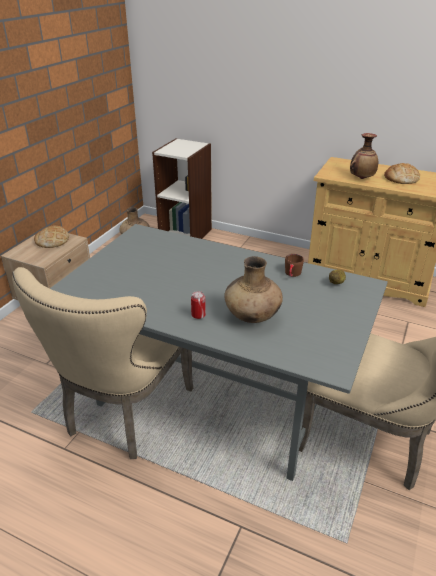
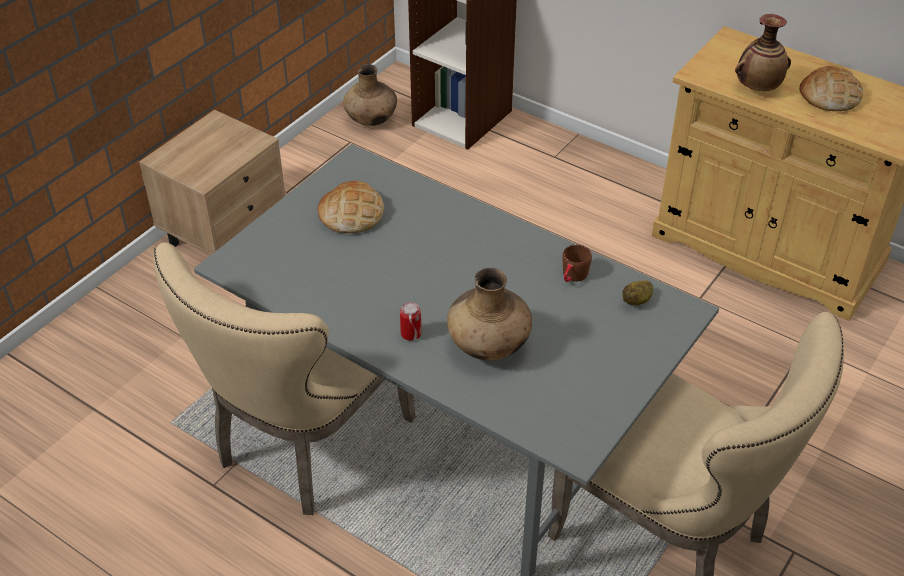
camera: 10 degrees right, 10 degrees up
bread [34,225,69,248] -> bread moved to [318,181,384,233]

